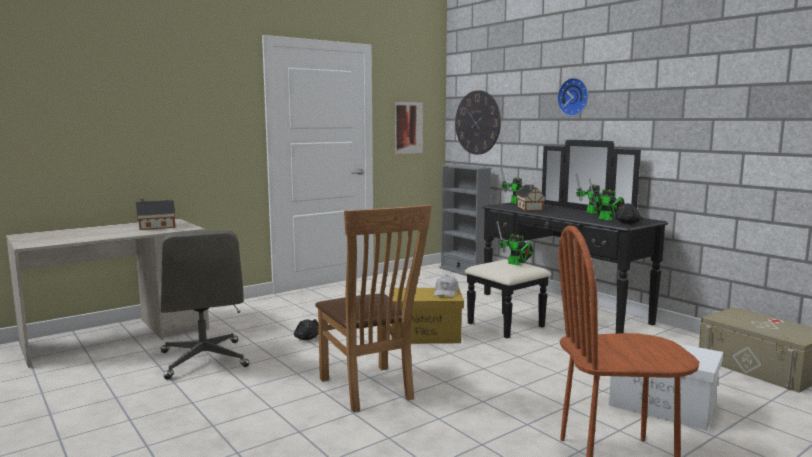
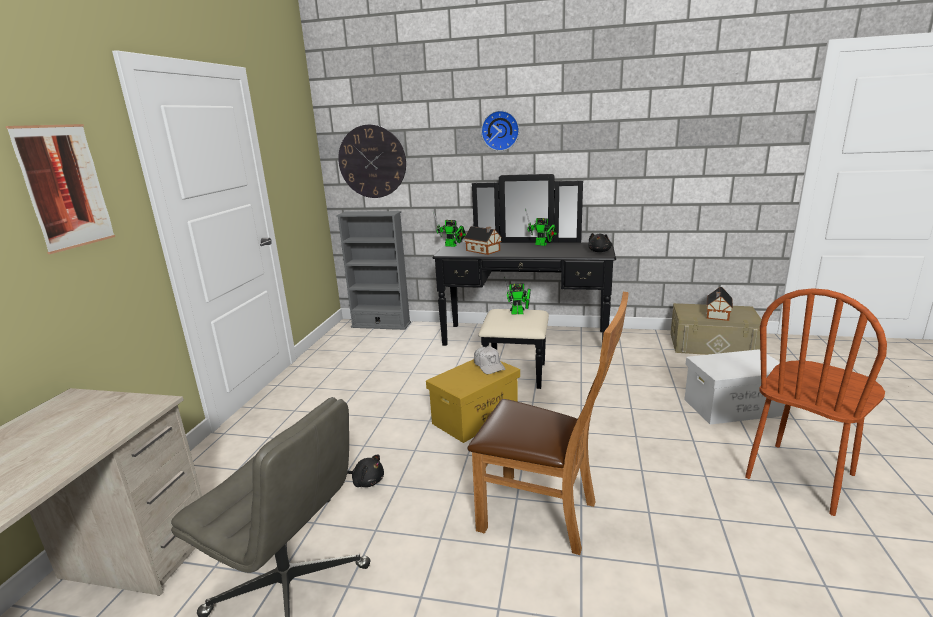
camera: 40 degrees left, 10 degrees up
toy house [136,198,176,230] -> toy house moved to [707,287,733,321]
picture [395,101,423,155] -> picture moved to [6,124,115,254]
toy robot [589,177,625,220] -> none

